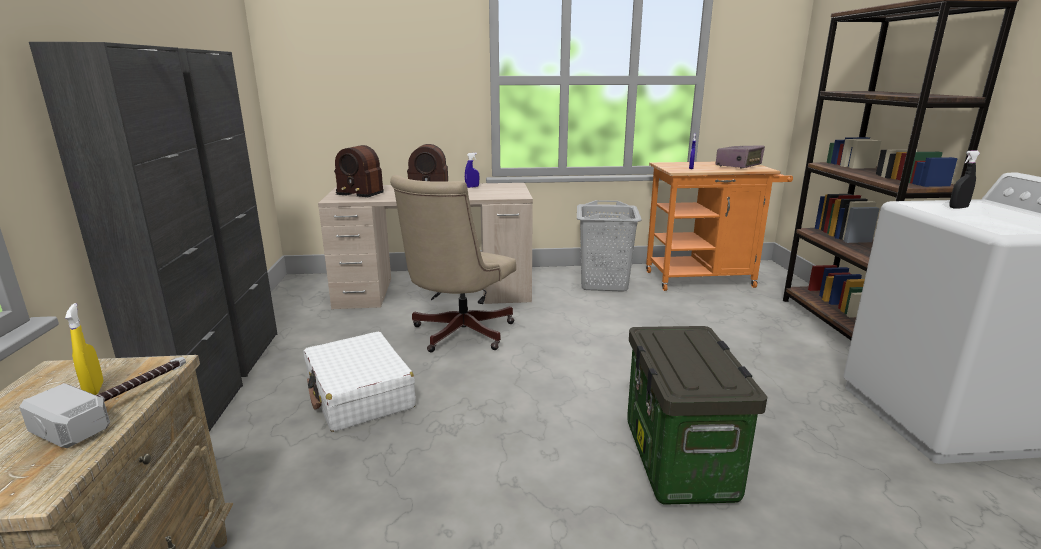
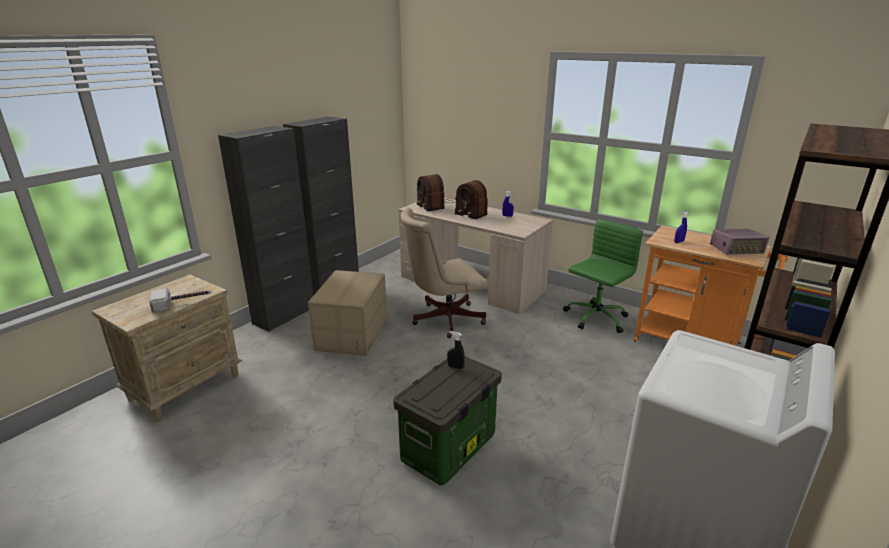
camera: 40 degrees right, 5 degrees up
yellow spray bottle [65,303,103,395] -> none
white suitcase [304,331,416,432] -> cardboard box [308,270,387,356]
grey laundry basket [577,200,642,292] -> green office chair [563,219,643,333]
black spray bottle [949,150,980,209] -> black spray bottle moved to [447,331,465,369]

